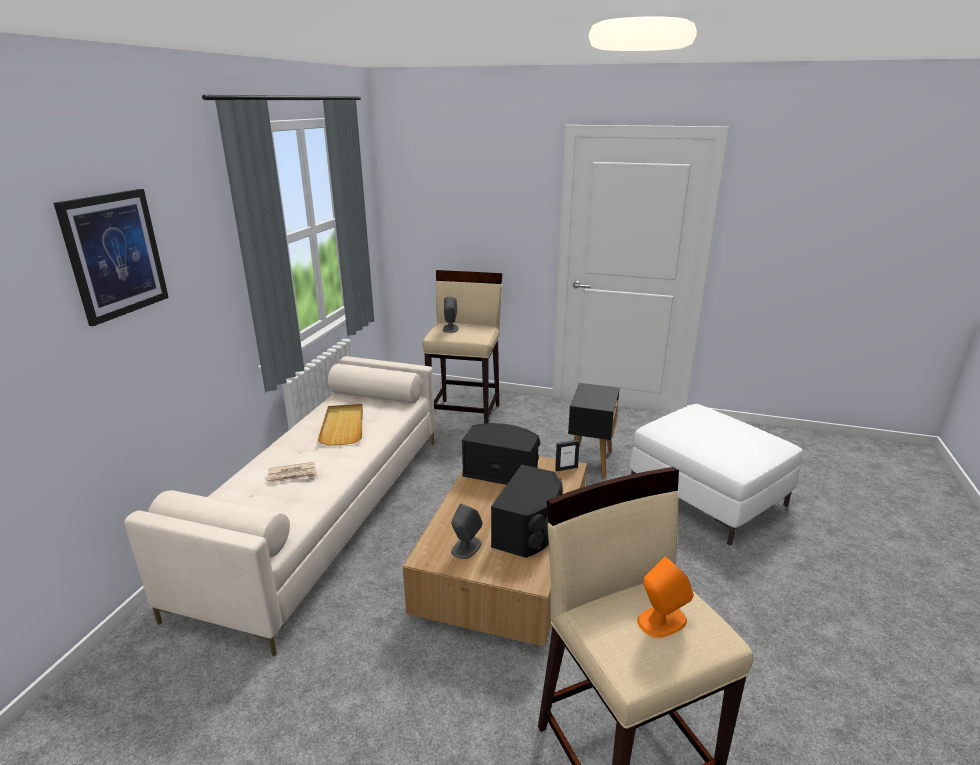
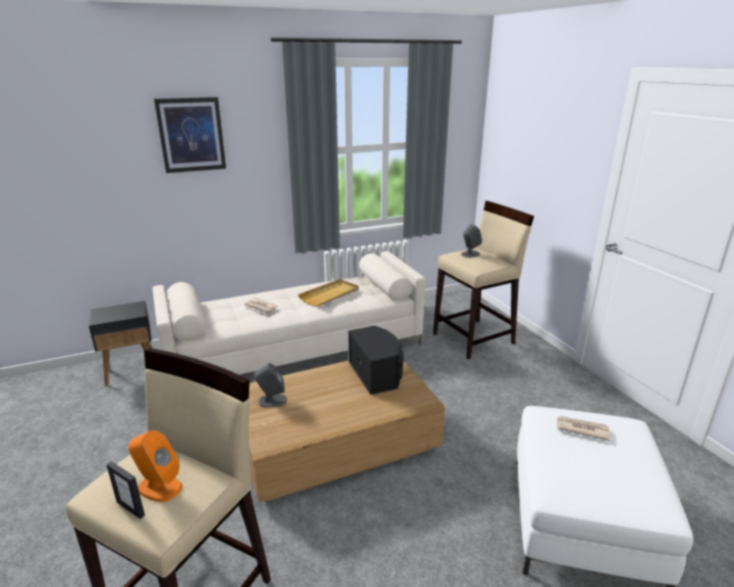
camera: 50 degrees right, 0 degrees up
black speaker [491,465,563,558] -> none
picture frame [555,440,580,471] -> picture frame moved to [106,461,145,519]
black side table [568,383,620,479] -> black side table moved to [89,301,152,386]
none -> newspaper [557,416,610,441]

